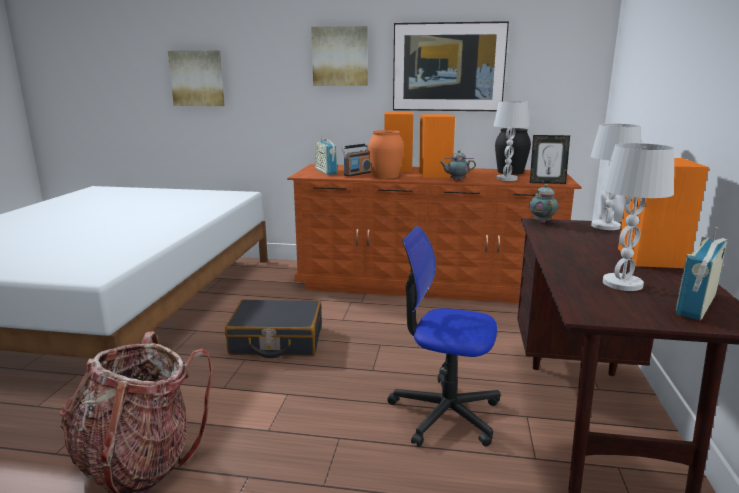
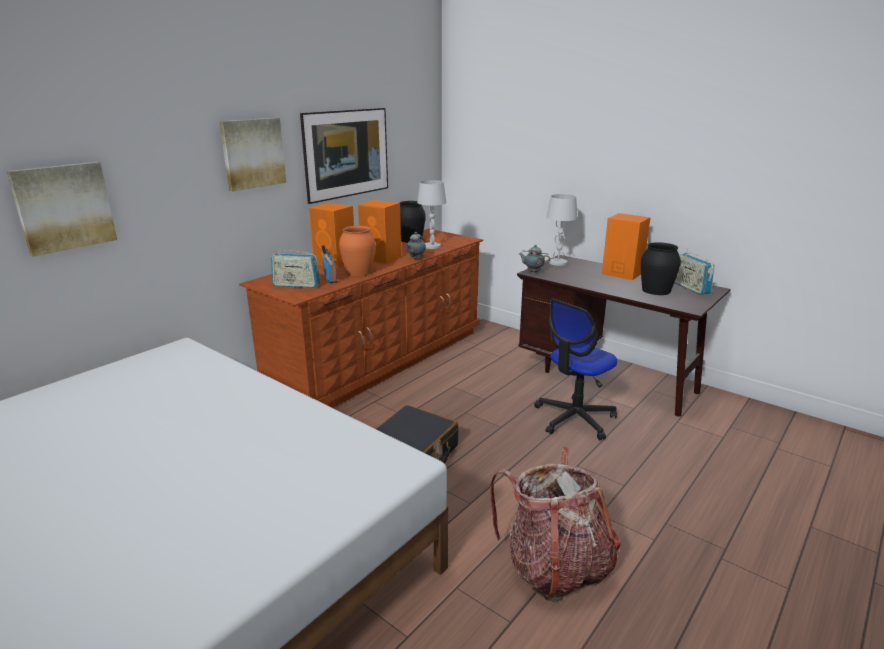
camera: 60 degrees left, 5 degrees up
picture frame [530,135,570,184] -> none
white table lamp [602,143,674,291] -> black vase [641,242,681,295]

